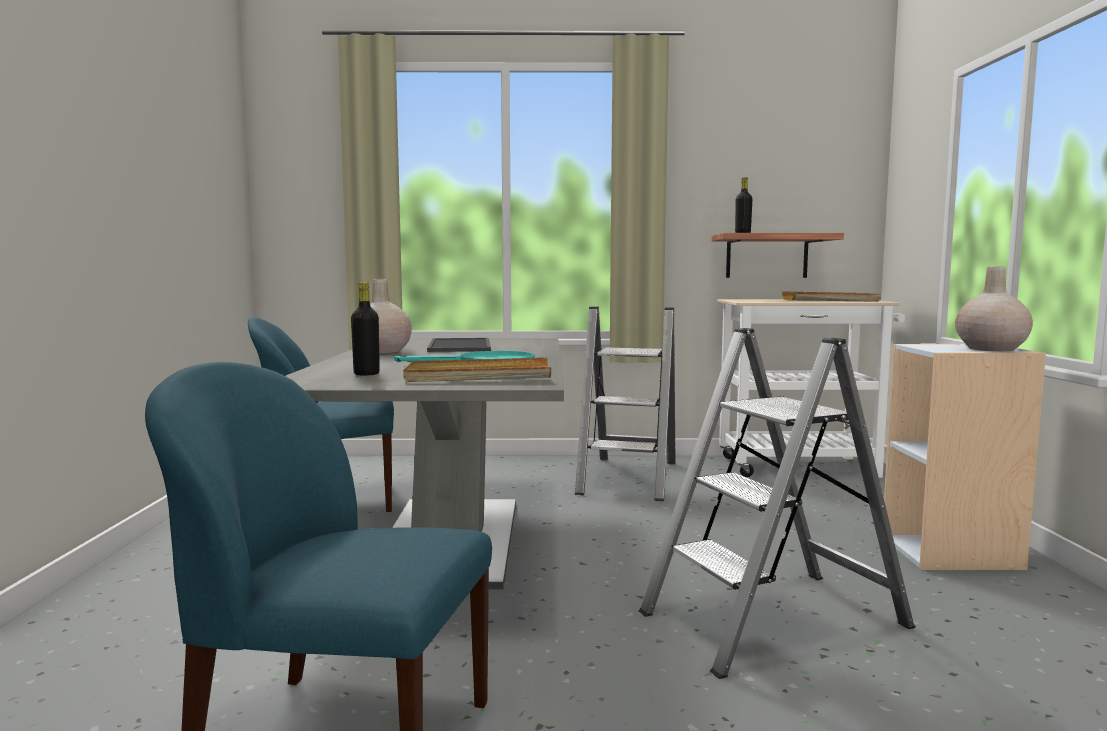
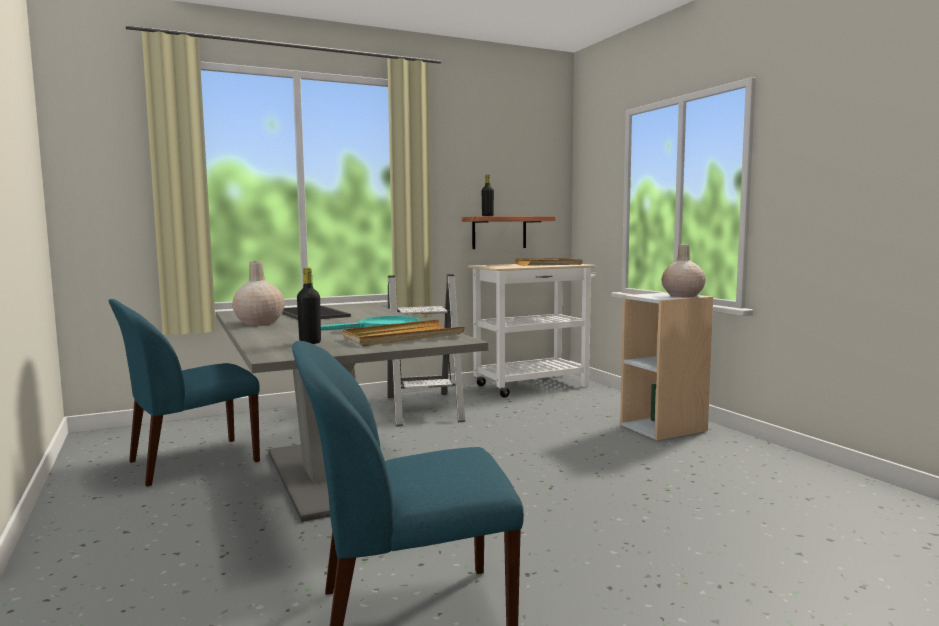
camera: 25 degrees left, 0 degrees up
grey step ladder [639,328,916,679] -> none

